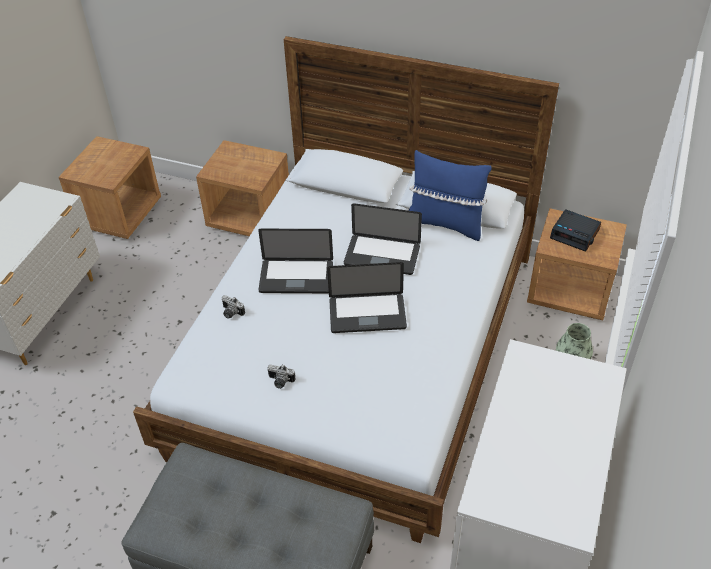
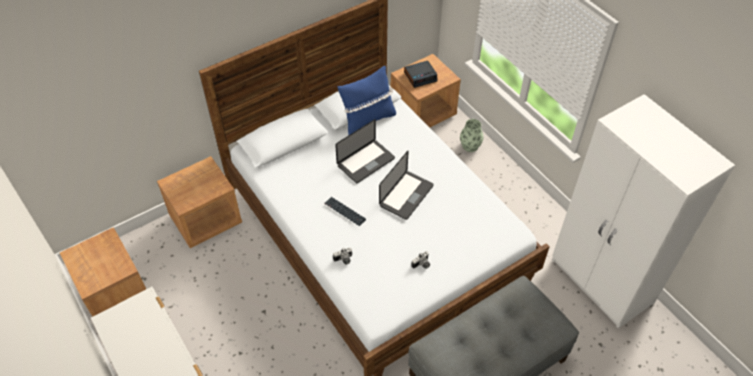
camera: 55 degrees left, 5 degrees up
laptop [258,229,333,293] -> keyboard [324,197,366,226]

